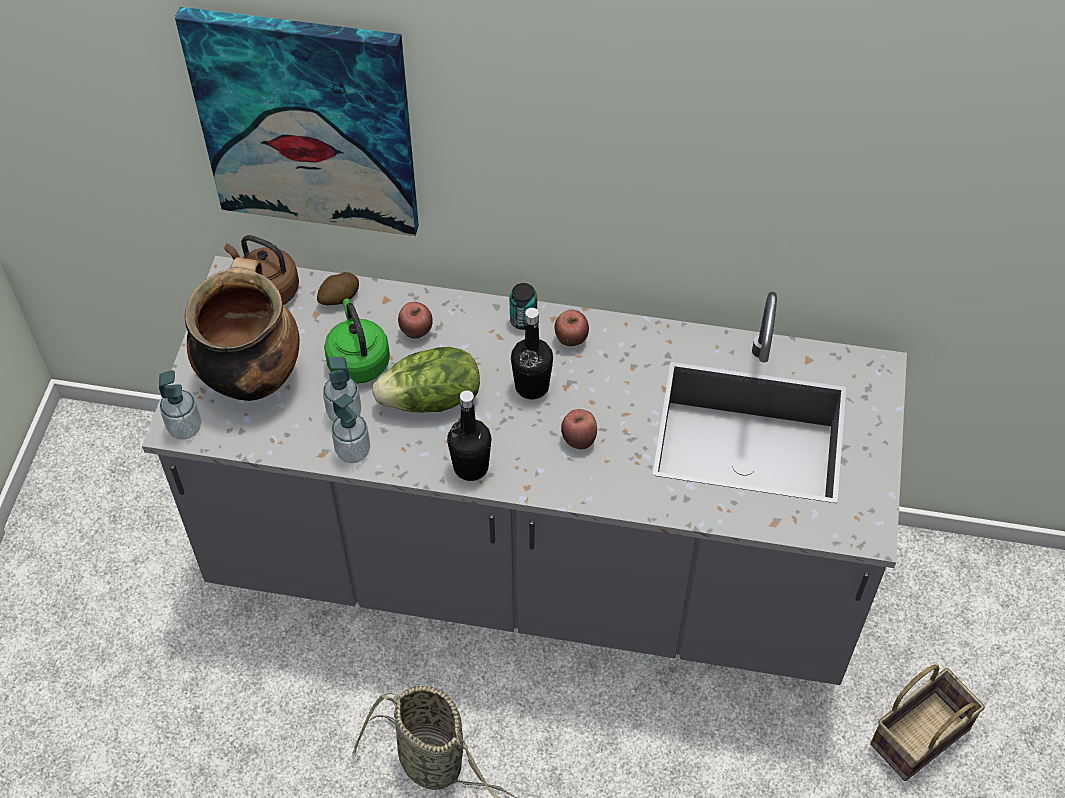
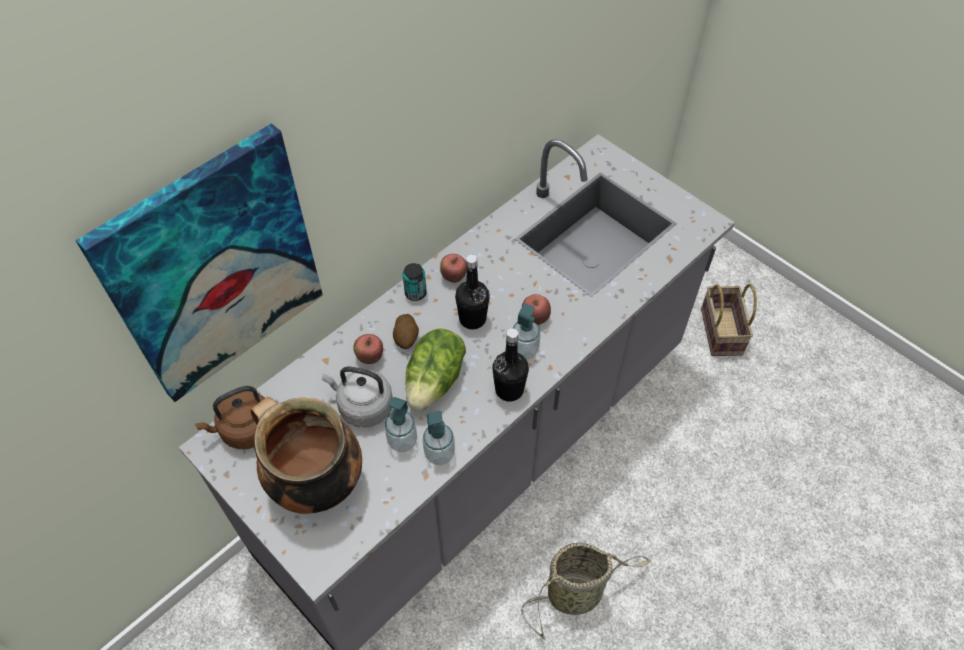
camera: 55 degrees left, 0 degrees up
soap dispenser [159,370,201,440] -> soap dispenser moved to [513,303,541,359]
potato [317,272,359,306] -> potato moved to [393,314,419,349]
green kettle [324,298,390,384] -> grey kettle [322,366,393,427]

